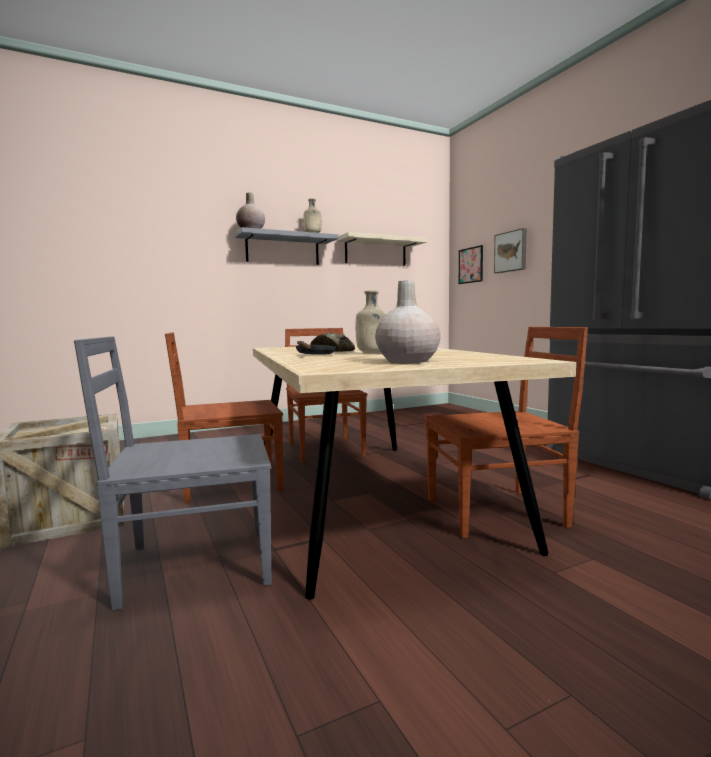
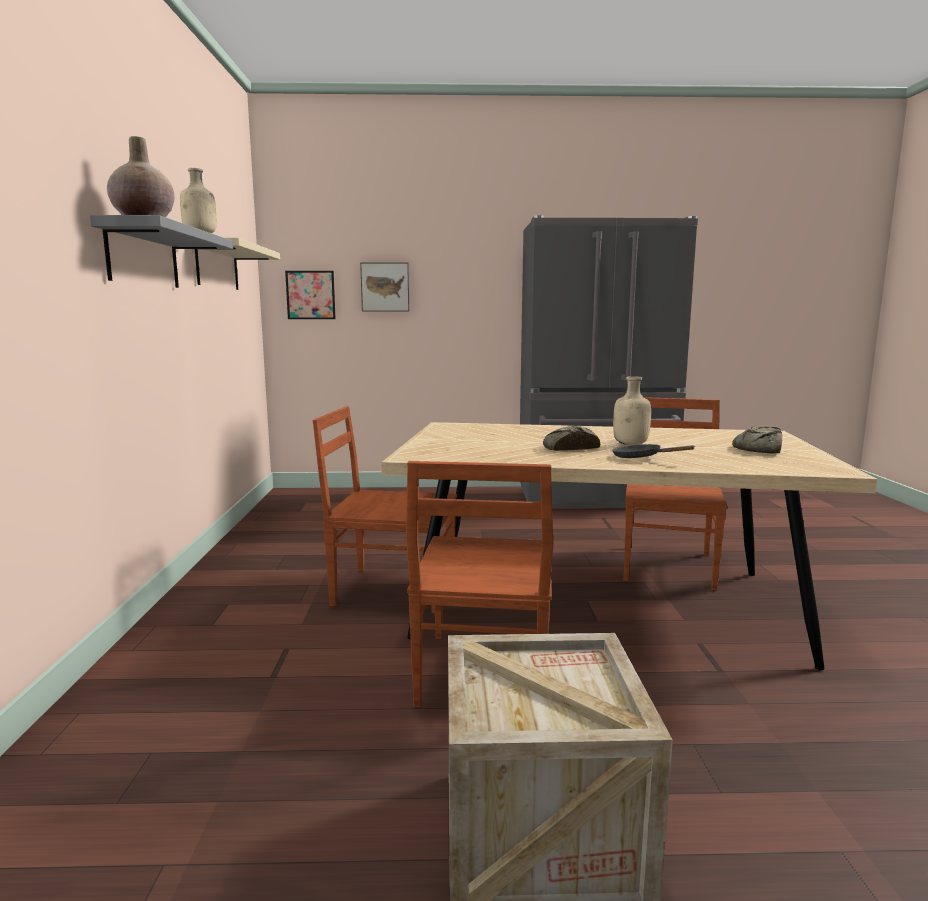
camera: 65 degrees left, 5 degrees up
grey chair [74,336,272,610] -> none
beige vase [375,280,441,363] -> bread [732,427,782,454]

